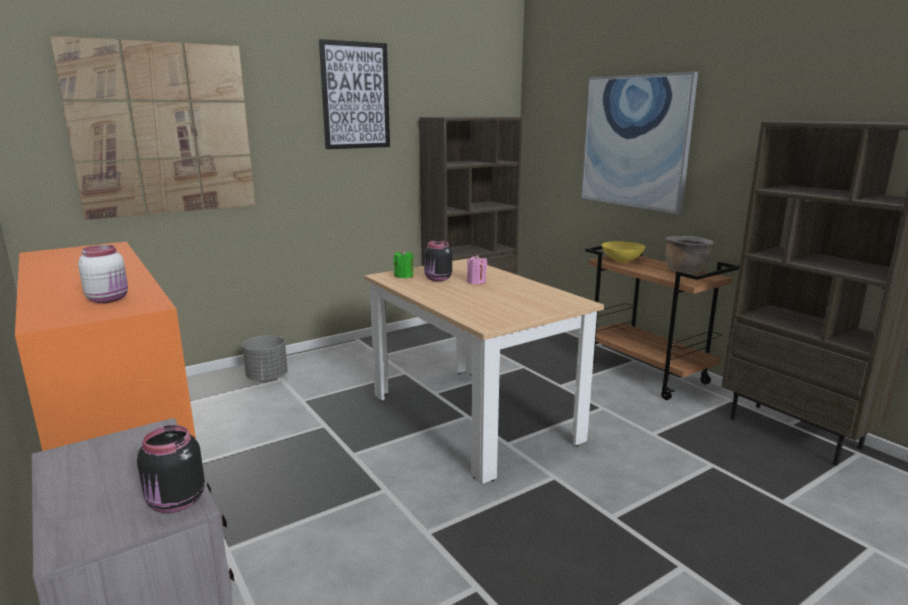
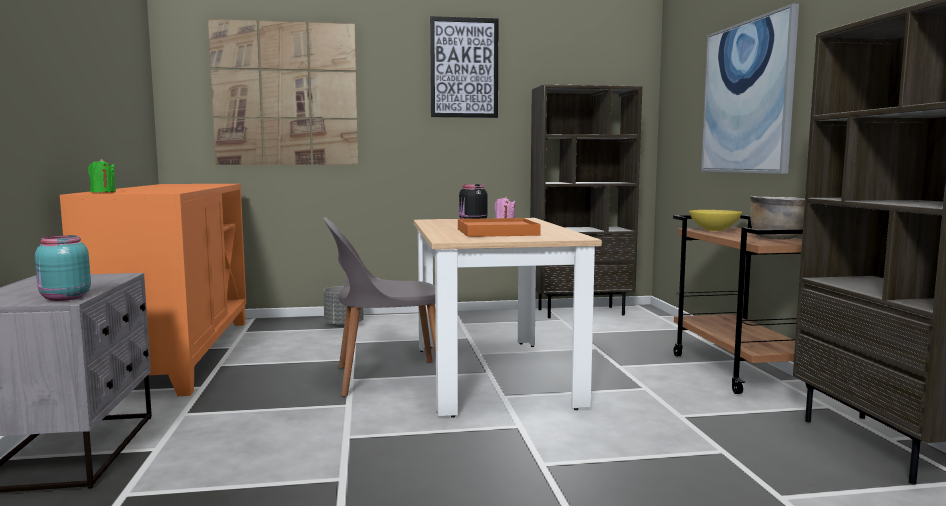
camera: 25 degrees right, 10 degrees down
white jar [78,245,128,303] -> none
black jar [137,425,205,513] -> turquoise jar [35,235,91,301]
green candle [394,249,414,278] -> green candle moved to [88,159,116,192]
none -> grey chair [323,217,436,397]
none -> orange tray [458,218,541,237]

